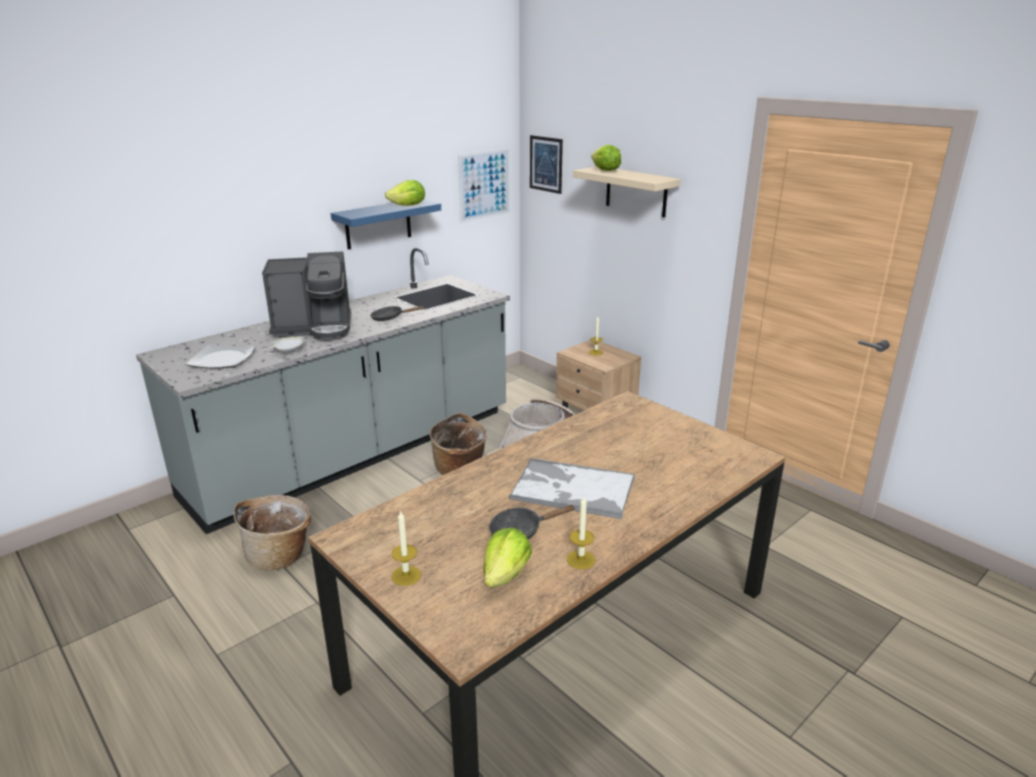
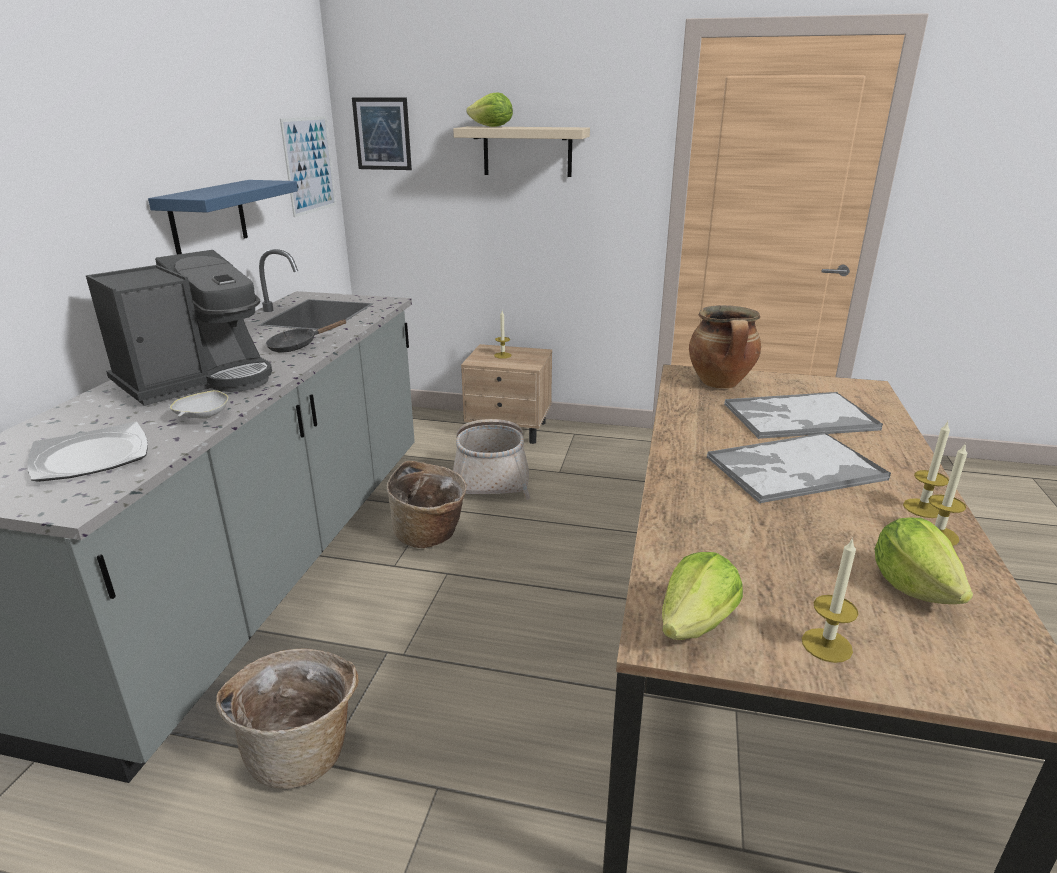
camera: 35 degrees left, 0 degrees up
lettuce [385,180,425,206] -> lettuce moved to [662,552,743,640]
black frying pan [489,505,576,539] -> none
none -> cooking pot [689,305,761,388]
none -> tray [724,392,883,439]
none -> candle [903,421,950,518]

